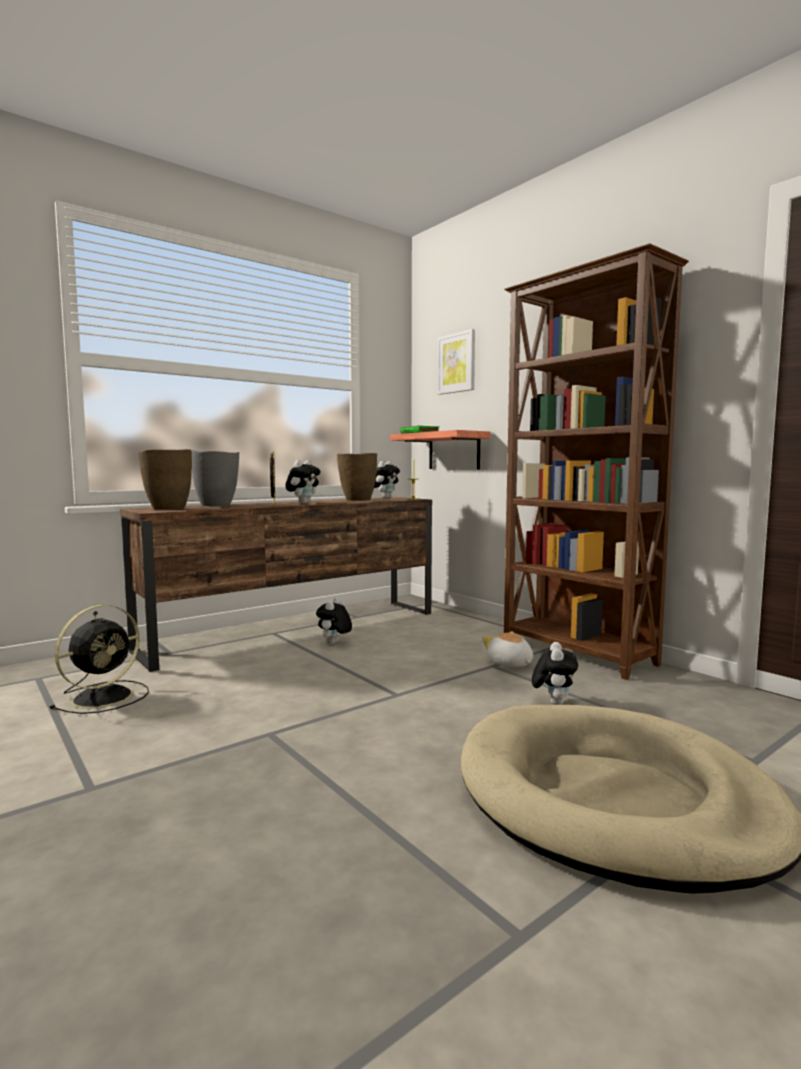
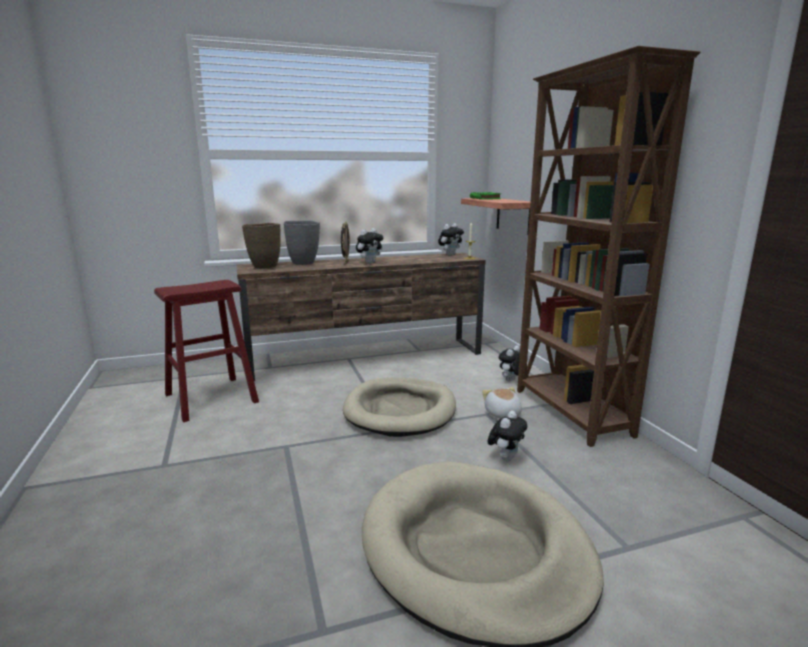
camera: 20 degrees right, 10 degrees up
black fan [49,605,149,714] -> red stool [154,280,259,422]
plush toy [316,597,352,644] -> plush toy moved to [499,345,520,382]
brown vase [337,453,377,501] -> none
picture [437,329,475,395] -> none
none -> beige dog bed [343,378,456,437]

